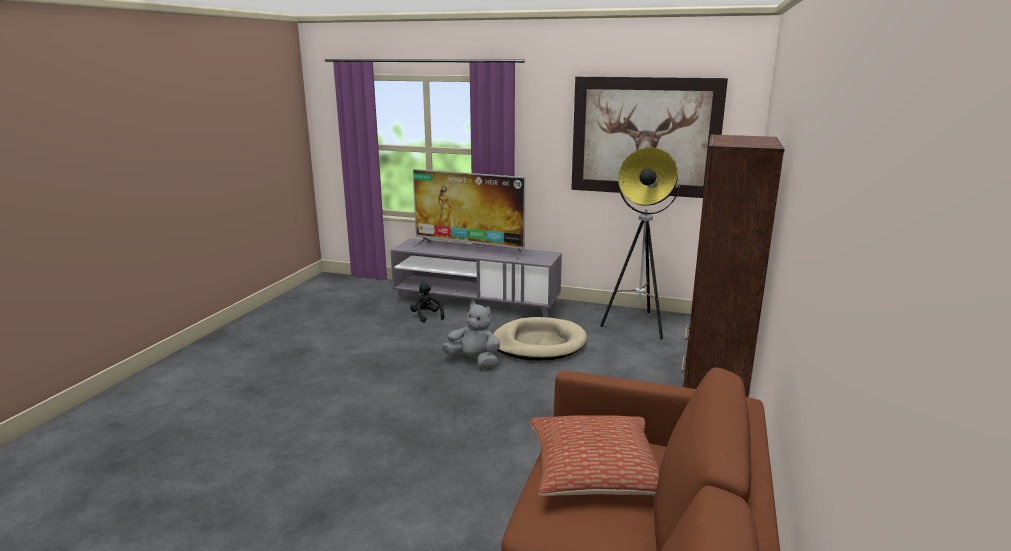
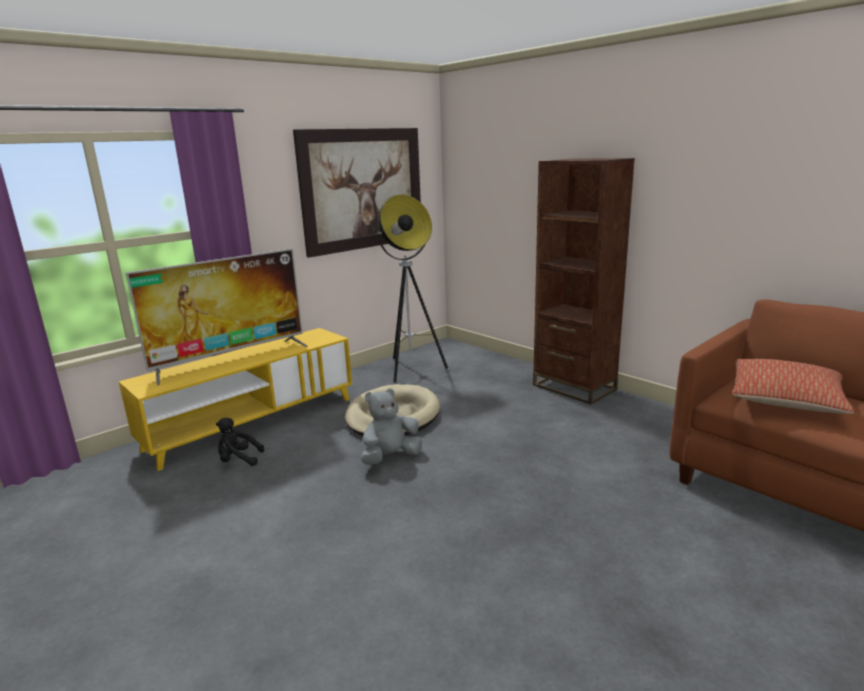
camera: 60 degrees left, 0 degrees up
grey tv stand [390,238,562,317] -> yellow tv stand [119,328,352,471]

